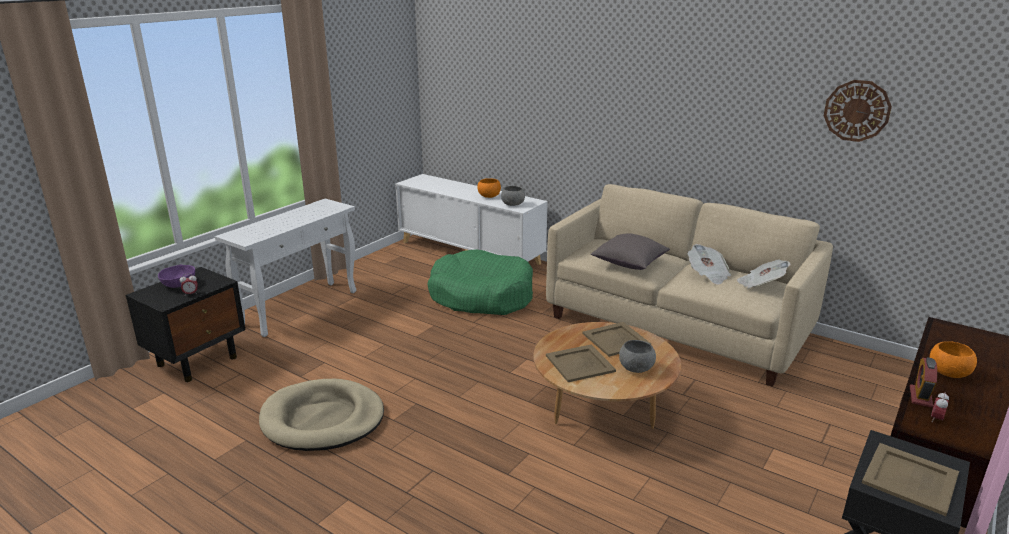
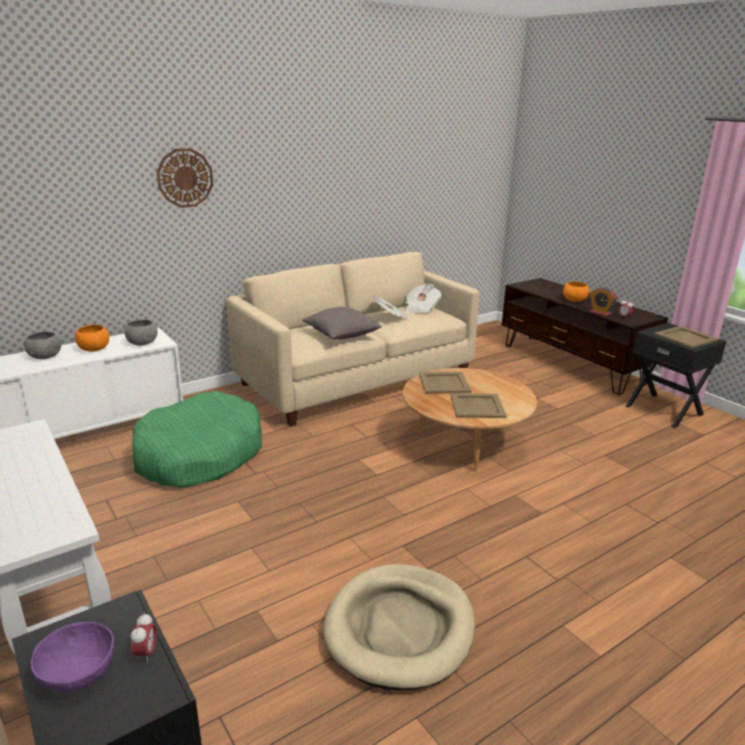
camera: 70 degrees left, 0 degrees up
grey bowl [619,340,656,373] -> grey bowl moved to [24,331,61,359]
wall clock [824,80,892,142] -> wall clock moved to [157,148,213,208]

